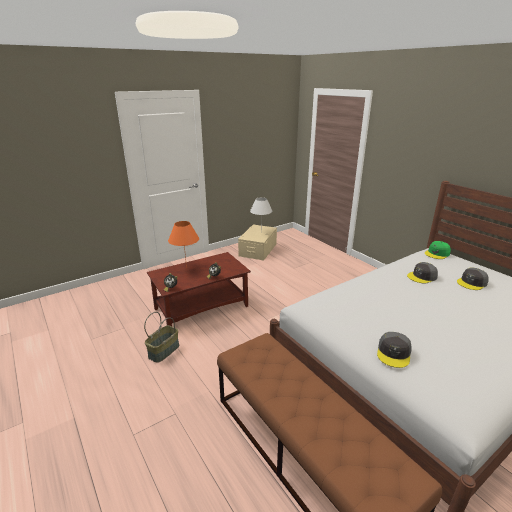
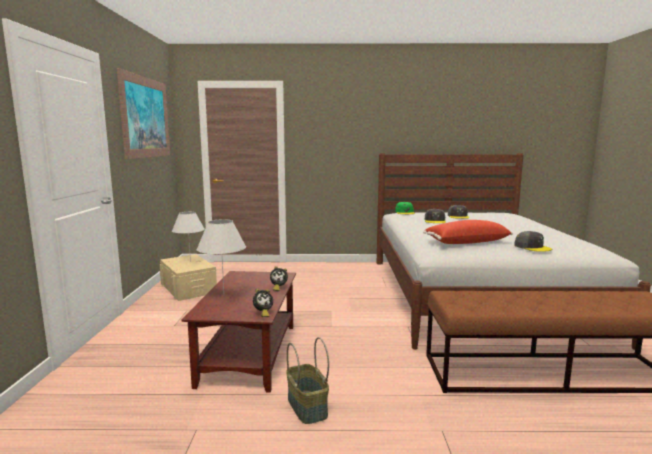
camera: 55 degrees left, 15 degrees down
orange table lamp [168,221,199,268] -> white table lamp [196,219,246,292]
none -> picture [117,68,170,159]
none -> red pillow [423,220,513,244]

